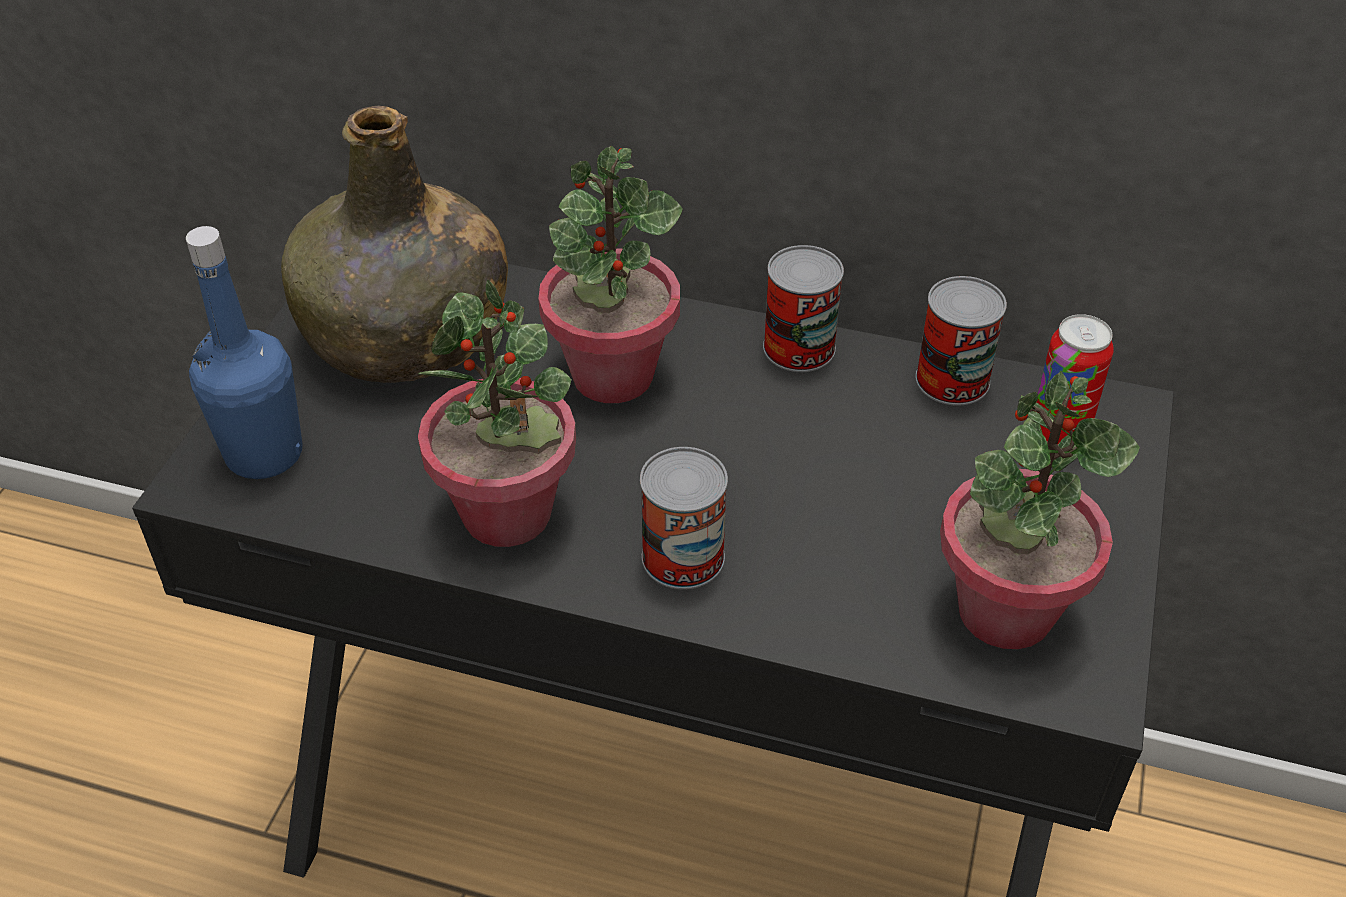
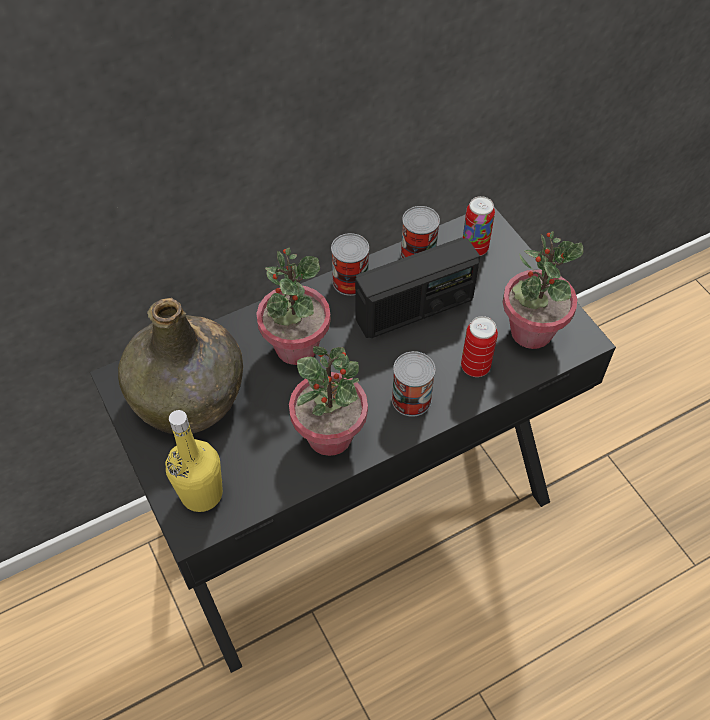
camera: 45 degrees left, 10 degrees up
blue bottle [186,226,303,479] -> yellow bottle [165,410,223,512]
none -> radio [355,237,480,338]
none -> can [461,316,498,377]

